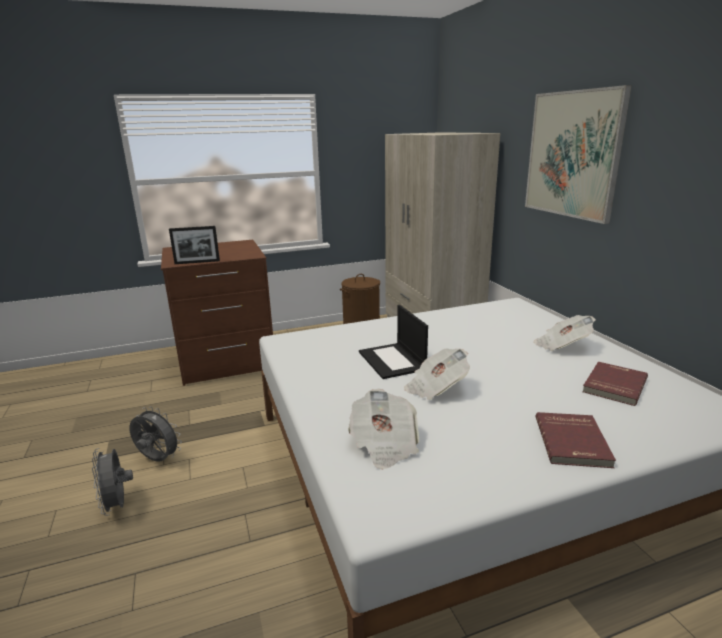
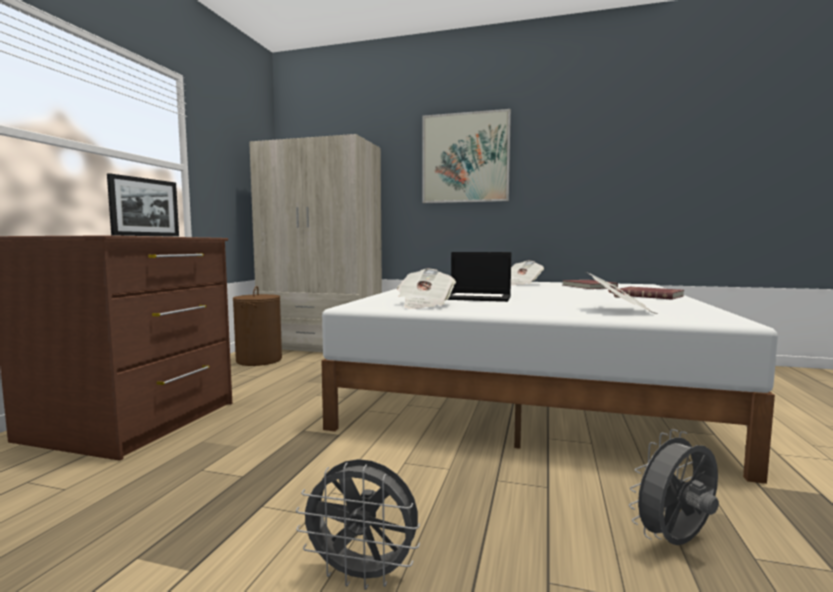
camera: 55 degrees left, 15 degrees down
grey fan [129,406,182,461] -> grey fan moved to [629,429,719,545]
newspaper [404,348,470,400] -> newspaper moved to [397,269,456,309]

